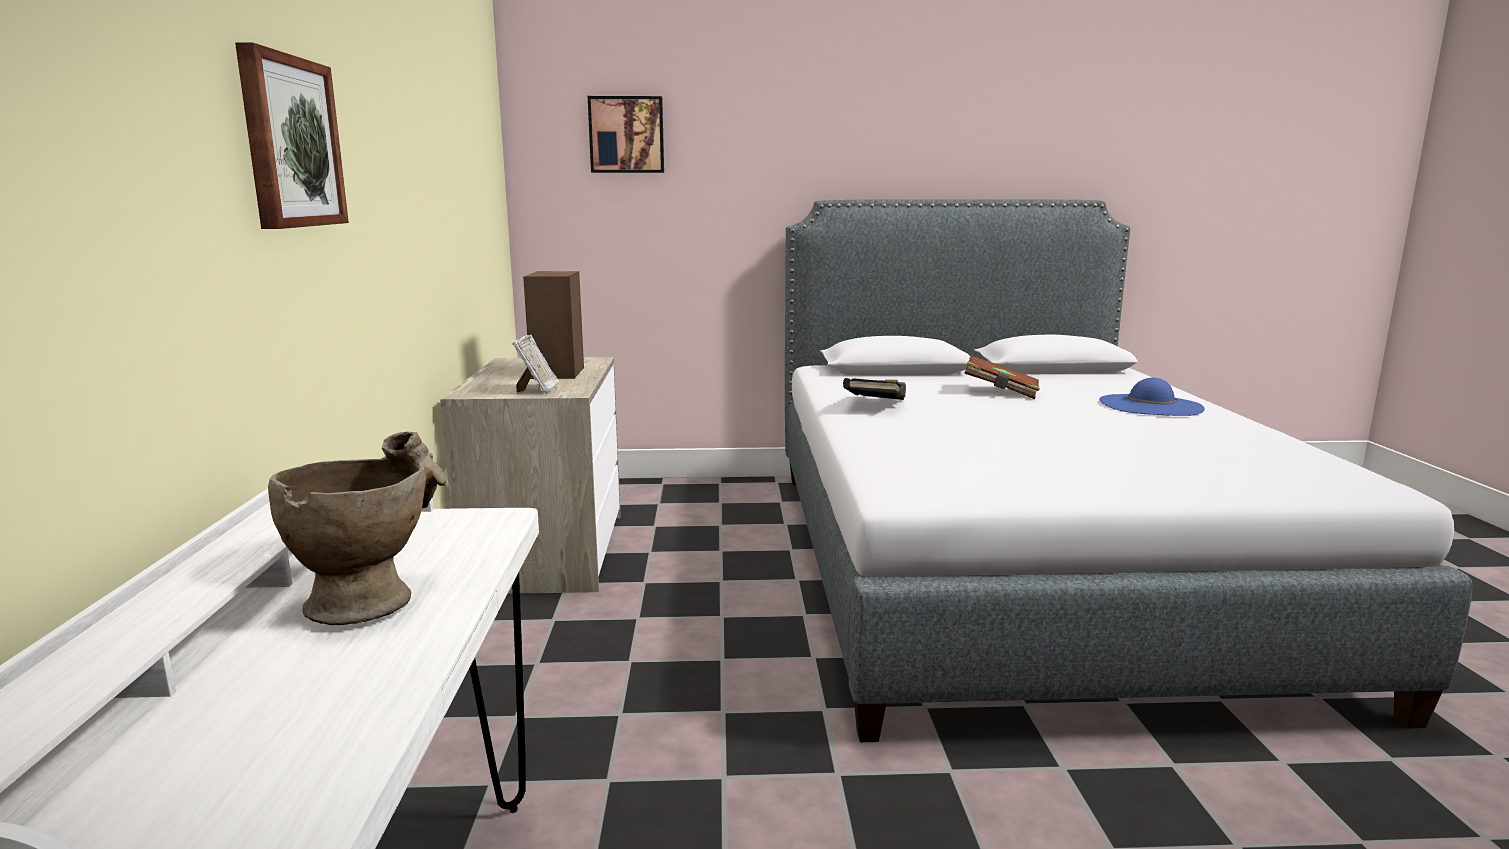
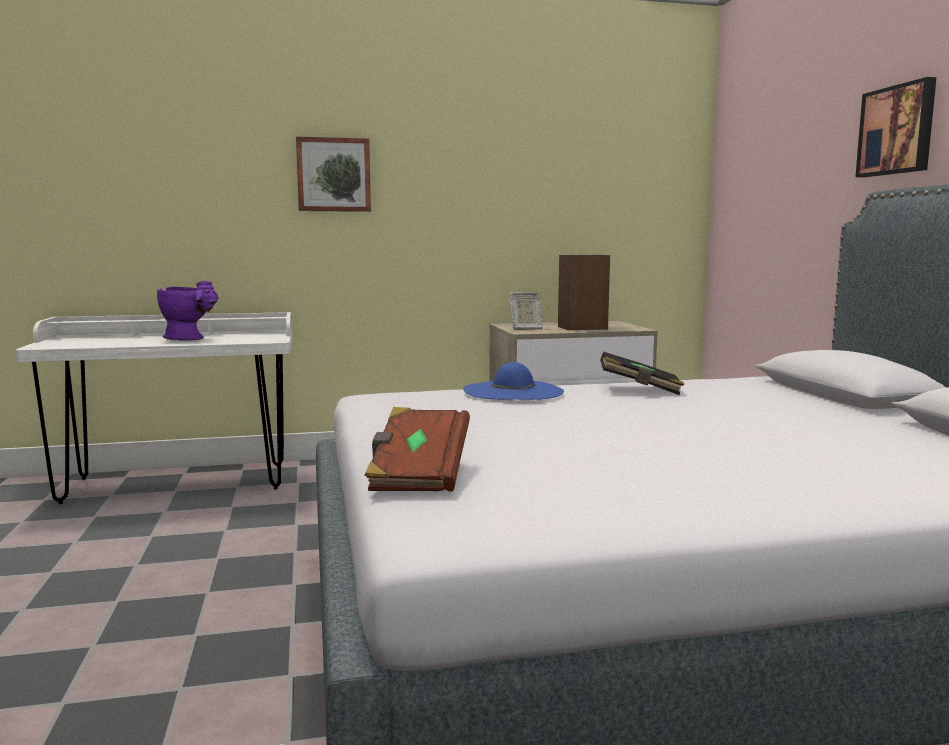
camera: 80 degrees right, 5 degrees down
beige vase [268,432,447,625] -> purple vase [157,281,219,341]
picture [588,96,664,173] -> picture moved to [855,77,937,177]
brown book [964,355,1040,399] -> brown book moved to [364,407,470,492]
blue hat [1099,378,1205,416] -> blue hat moved to [463,362,564,400]

